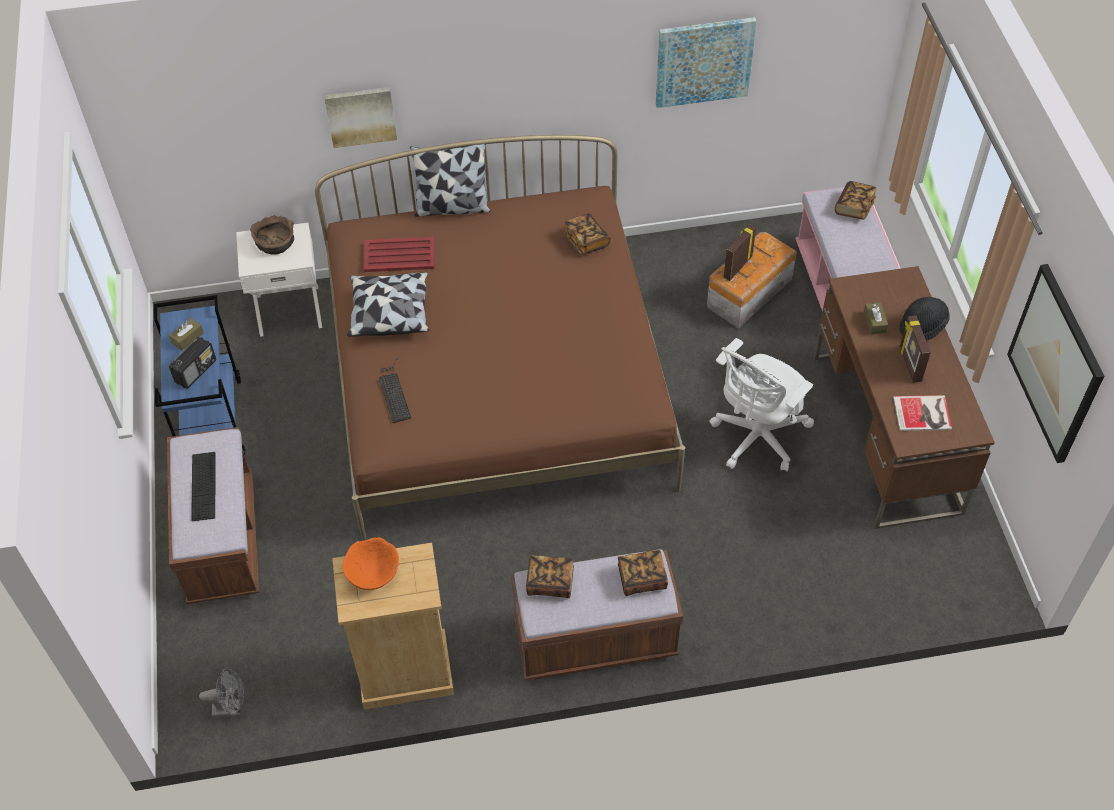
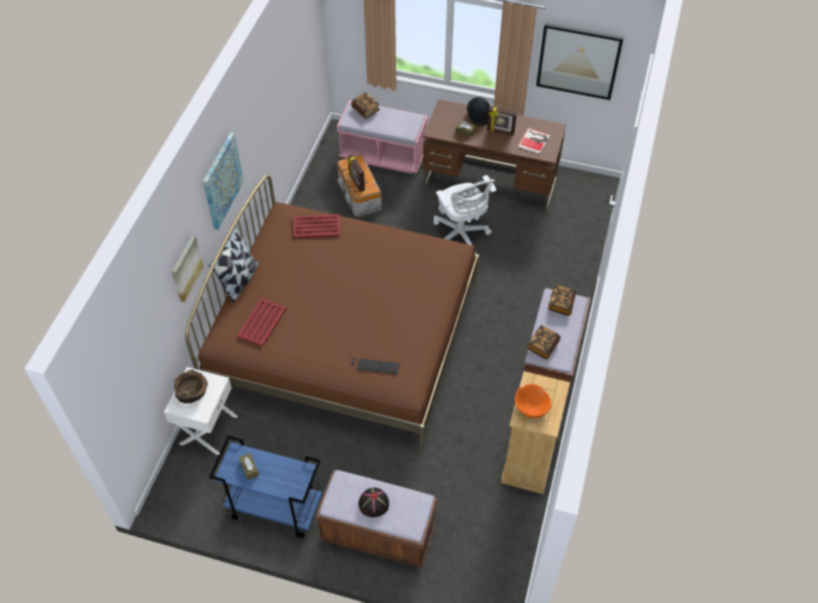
camera: 65 degrees left, 0 degrees up
radio [169,337,216,389] -> none
keyboard [191,452,215,521] -> black hat [358,487,389,517]
grey fan [199,667,244,717] -> none
pillow [347,272,429,337] -> none
book [563,213,611,255] -> red tray [293,214,340,238]
picture [656,17,757,108] -> picture moved to [203,132,244,230]

